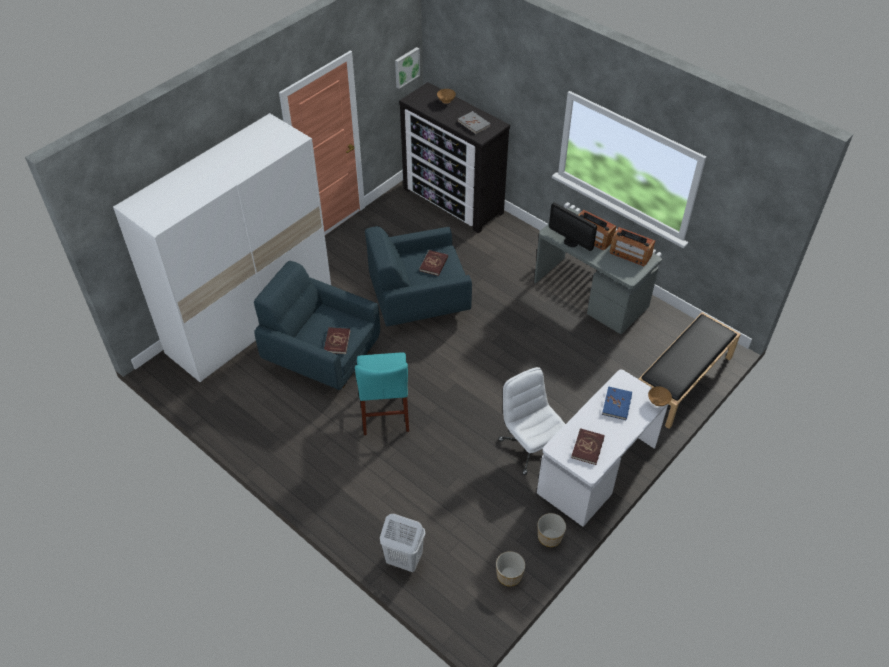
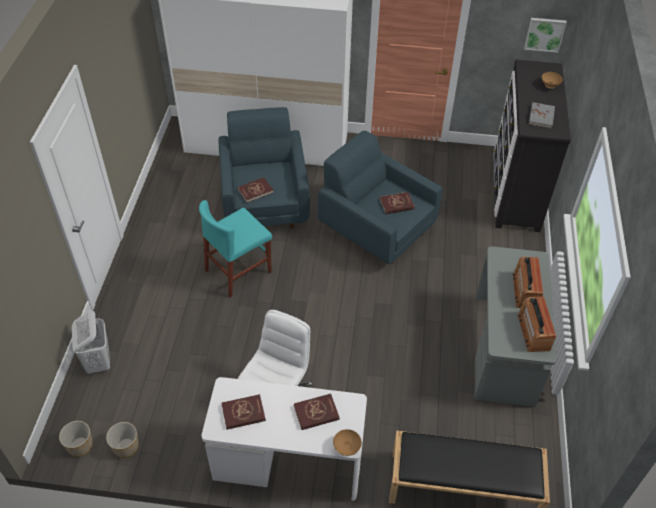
camera: 55 degrees right, 0 degrees up
planter [538,513,566,547] -> planter moved to [59,421,93,457]
monitor [549,202,597,251] -> none
blue book [602,386,632,420] -> red book [294,393,340,430]

